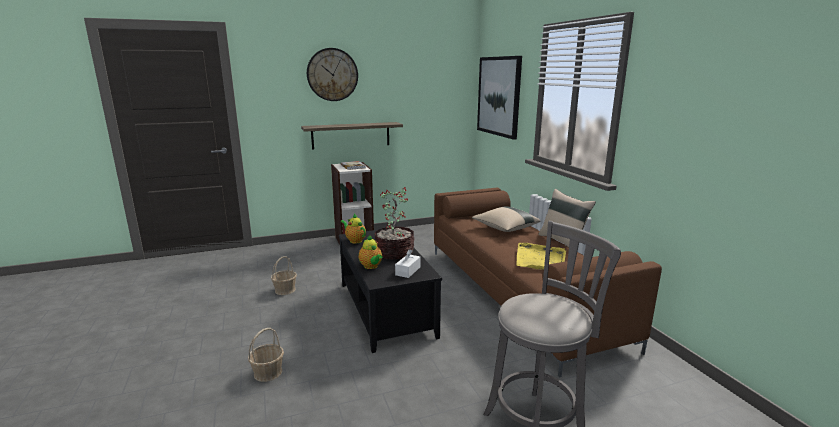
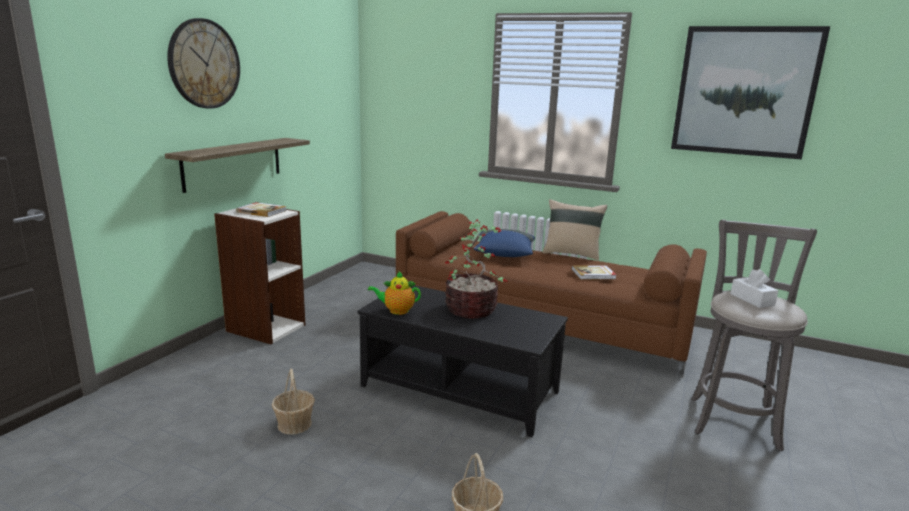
camera: 45 degrees left, 0 degrees up
teapot [358,235,383,269] -> none
white tissue box [395,249,420,278] -> white tissue box moved to [730,269,779,308]
beige pillow [472,206,541,232] -> blue pillow [474,229,535,257]
picture [477,56,522,140] -> picture moved to [671,26,830,159]
yellow tray [517,243,566,270] -> book [572,265,616,280]

